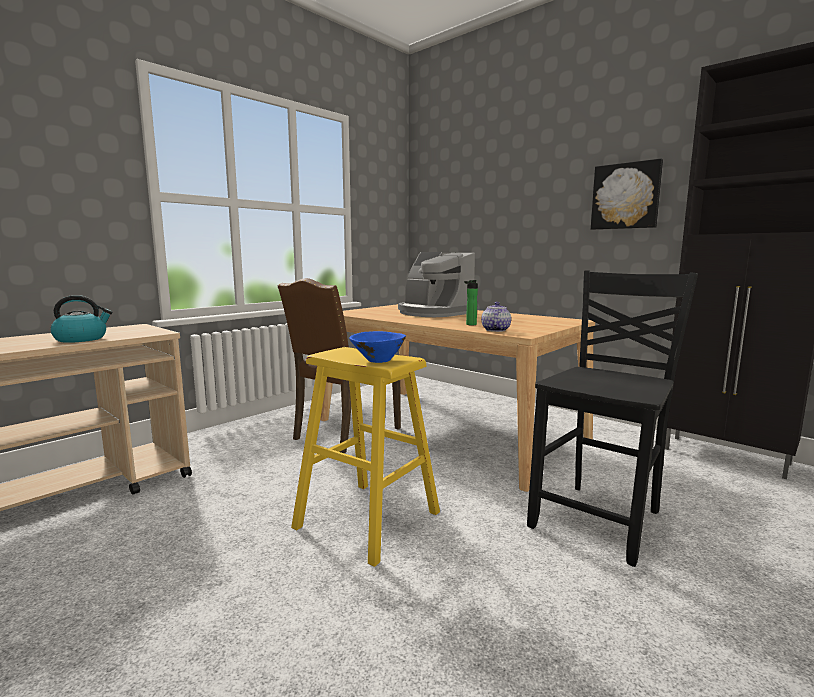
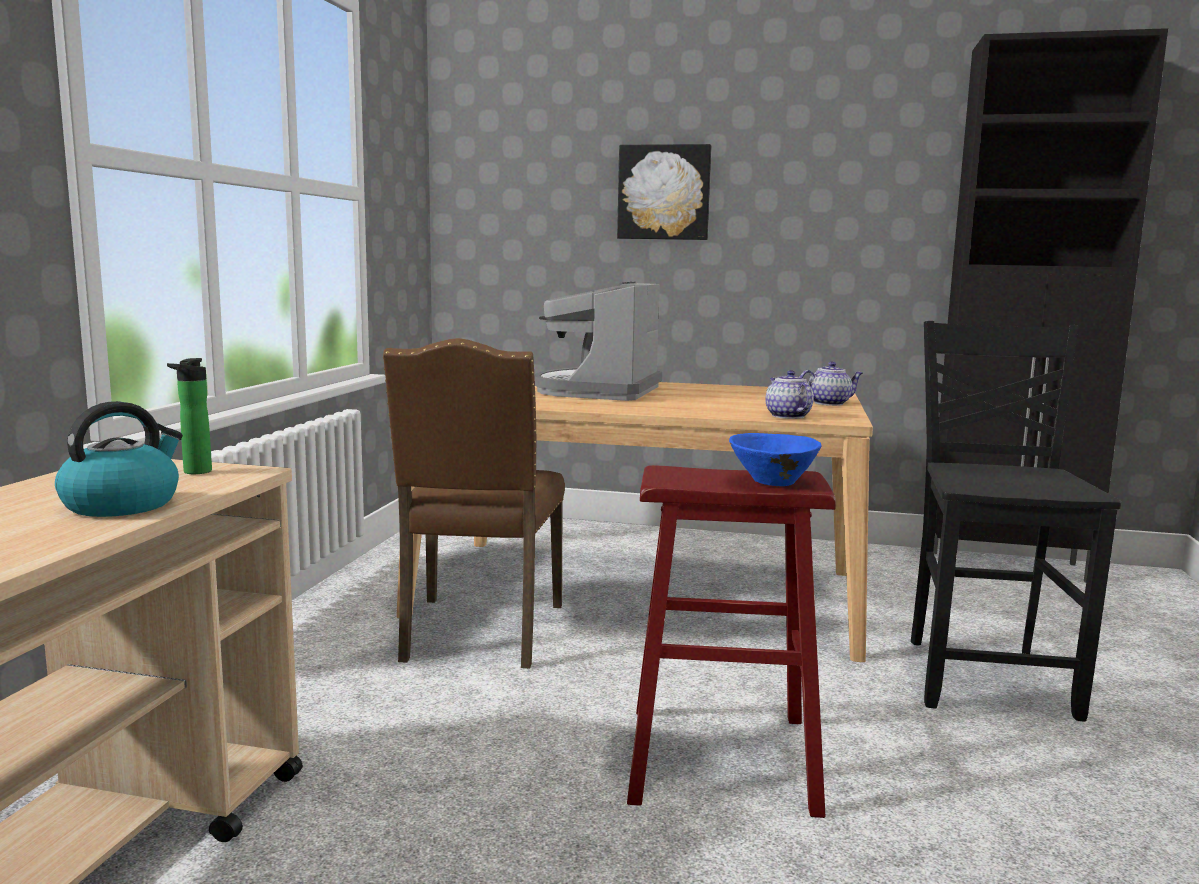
camera: 30 degrees left, 0 degrees up
yellow stool [291,347,440,567] -> red stool [627,465,836,818]
coffee machine [398,252,475,317] -> coffee machine turned 90 degrees clockwise [534,282,662,401]
bottle [464,280,478,326] -> bottle moved to [167,358,212,474]
picture [591,159,663,230] -> picture moved to [617,144,712,240]
none -> teapot [800,362,863,406]

